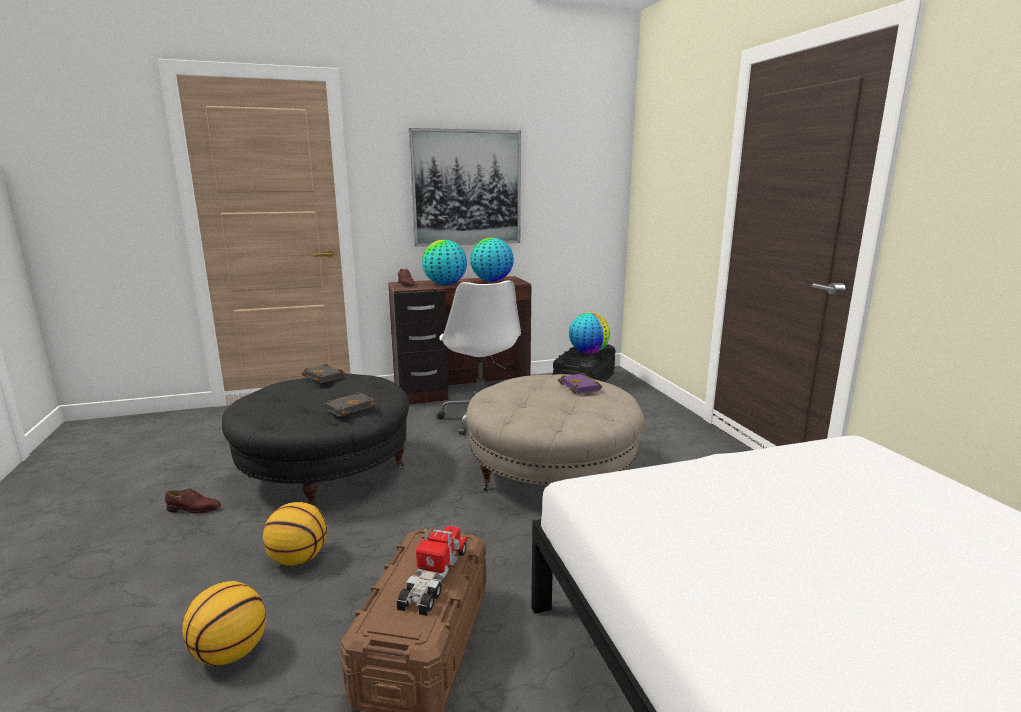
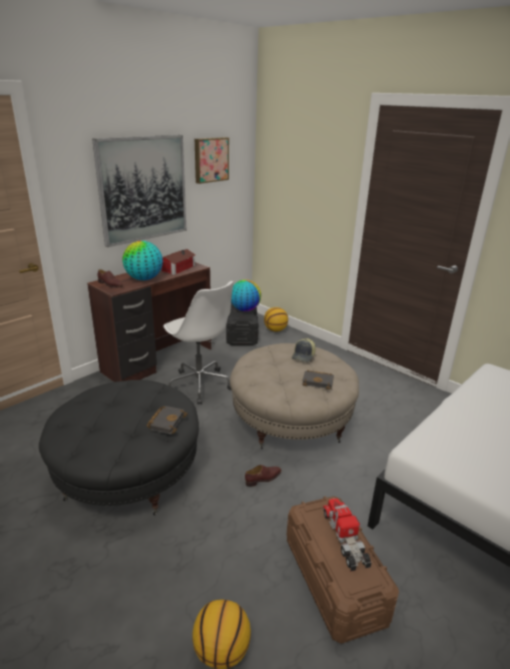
camera: 30 degrees left, 10 degrees up
brown shoe [165,488,221,514] -> brown shoe moved to [245,465,282,487]
basketball [263,502,327,566] -> basketball moved to [264,307,288,332]
black book [301,363,345,383] -> black book moved to [302,370,334,390]
globe [470,238,514,282] -> toy house [160,249,196,275]
purple book [558,373,602,394] -> cap [291,338,316,362]
none -> picture [195,137,229,184]

